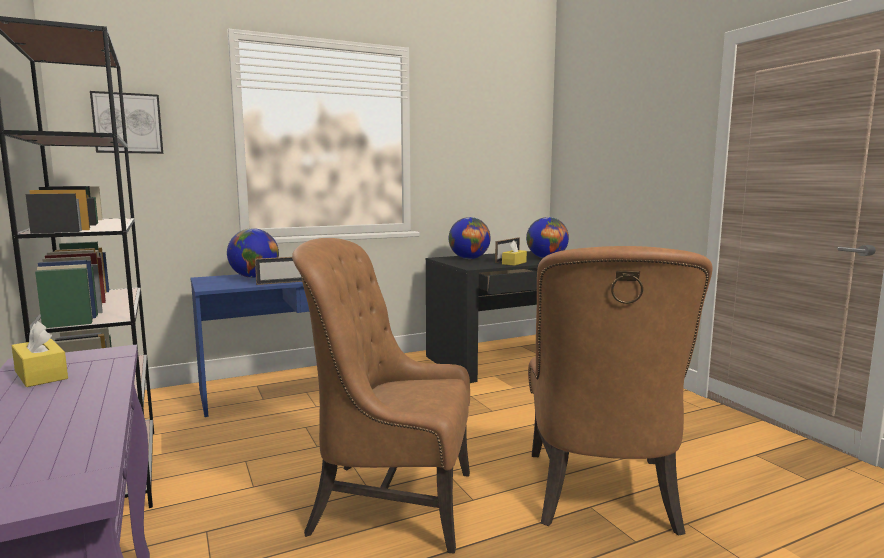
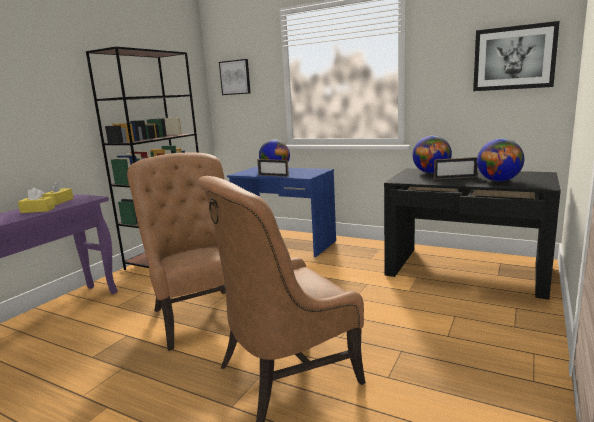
camera: 55 degrees right, 5 degrees up
yellow tissue box [502,240,527,266] -> yellow tissue box moved to [18,188,55,213]
none -> picture [473,21,560,91]

